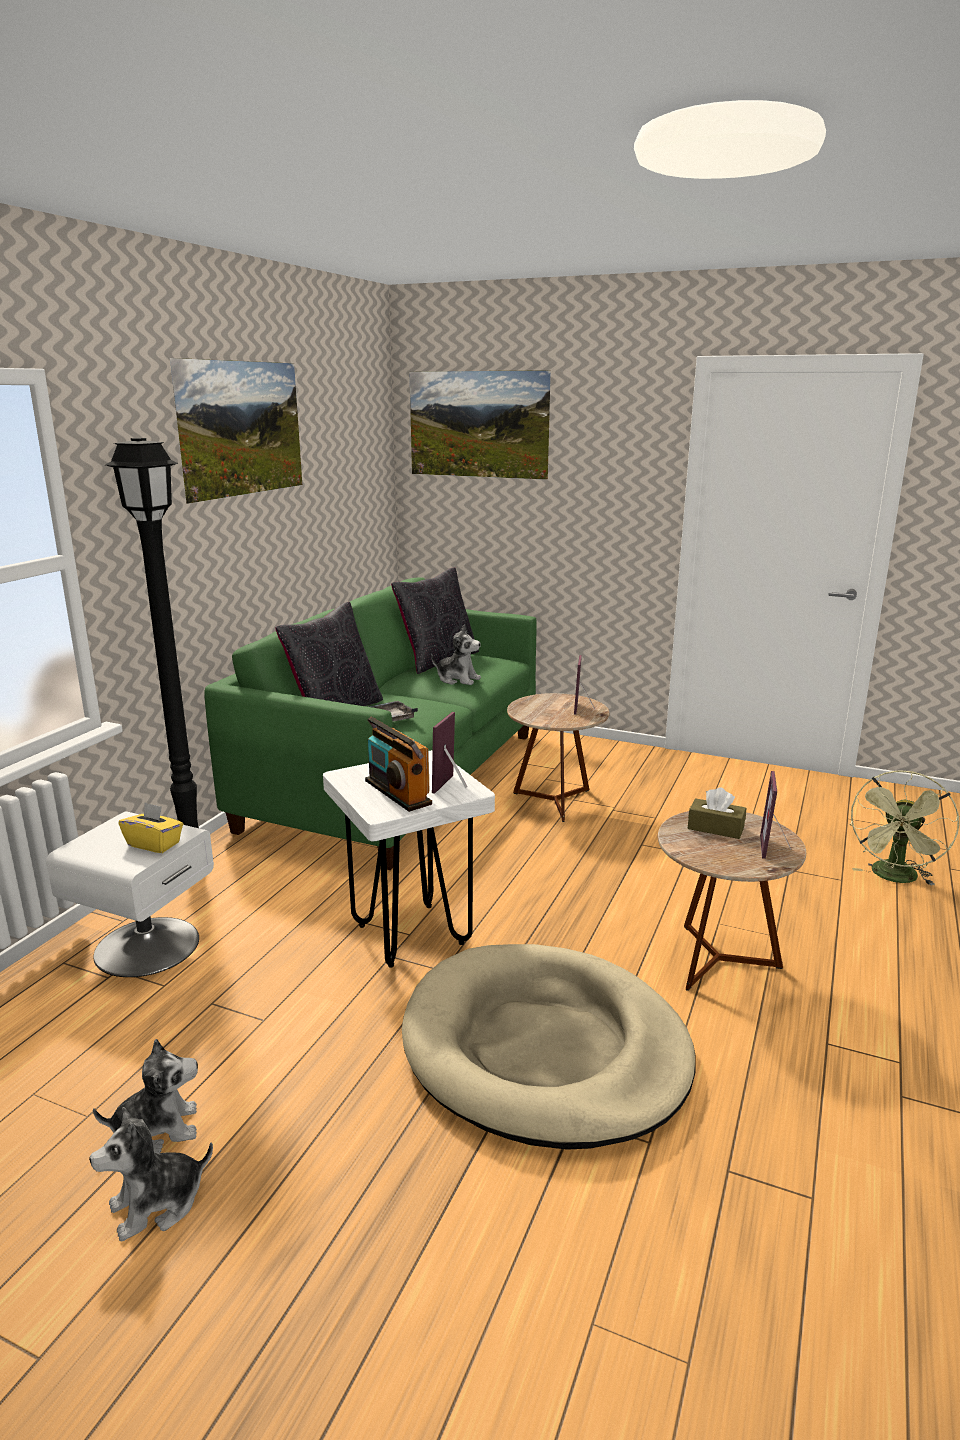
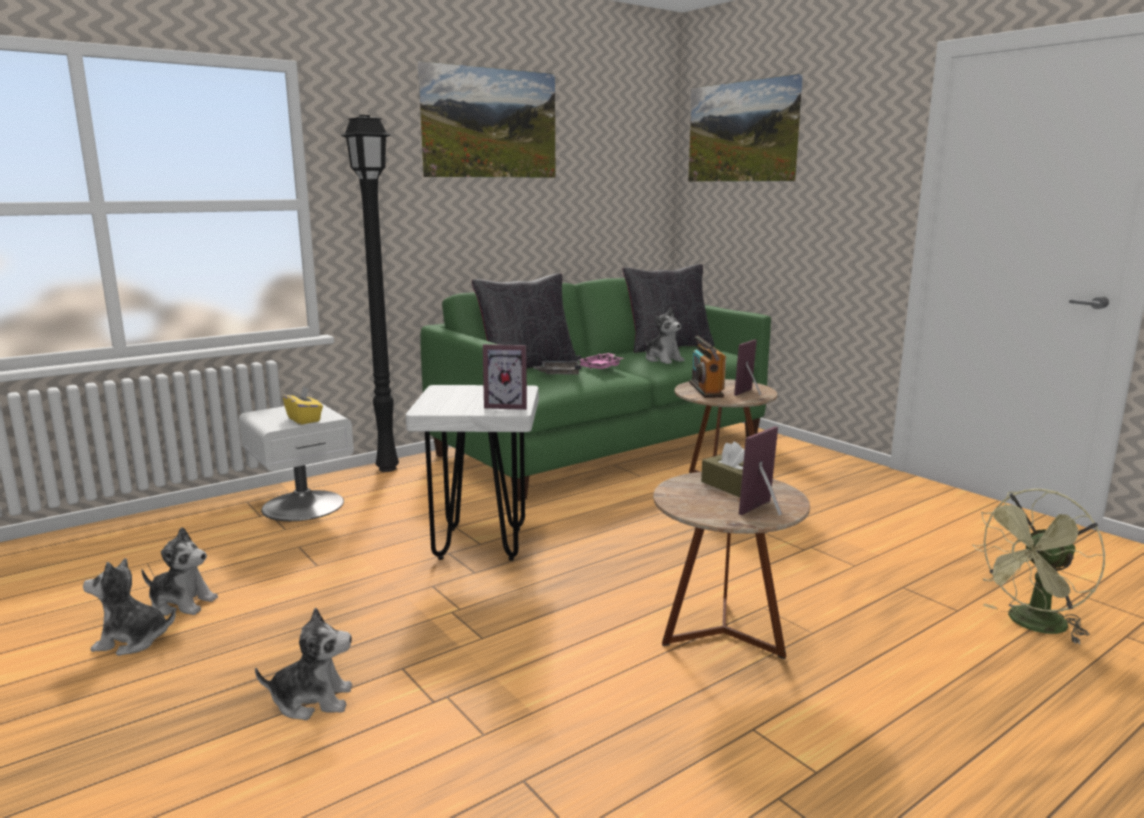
camera: 30 degrees right, 5 degrees down
radio [365,717,432,812] -> radio moved to [689,335,726,398]
beige dog bed [402,944,696,1150] -> none
picture frame [432,712,467,794] -> picture frame turned 135 degrees counterclockwise [483,344,527,410]
none -> plush toy [255,607,352,720]
none -> pink tray [576,353,624,369]

